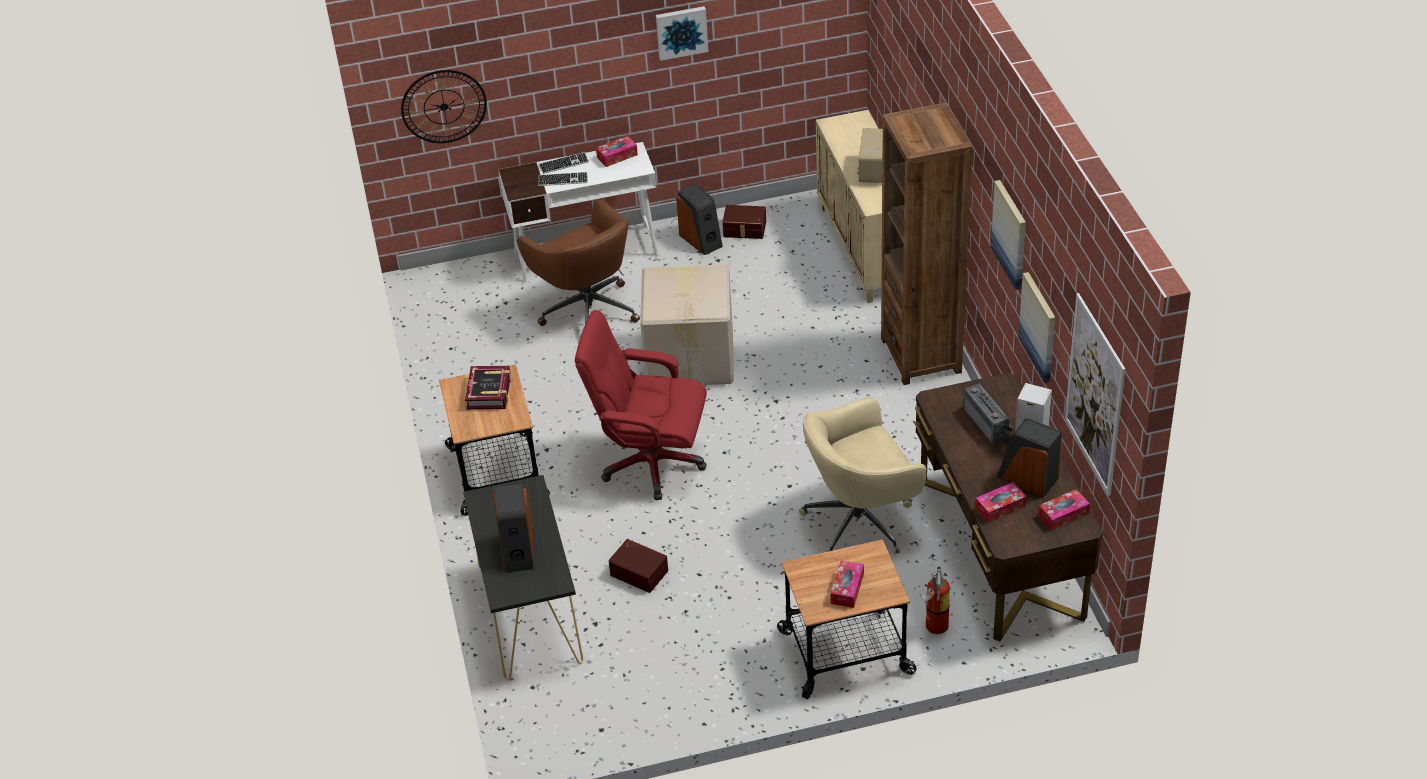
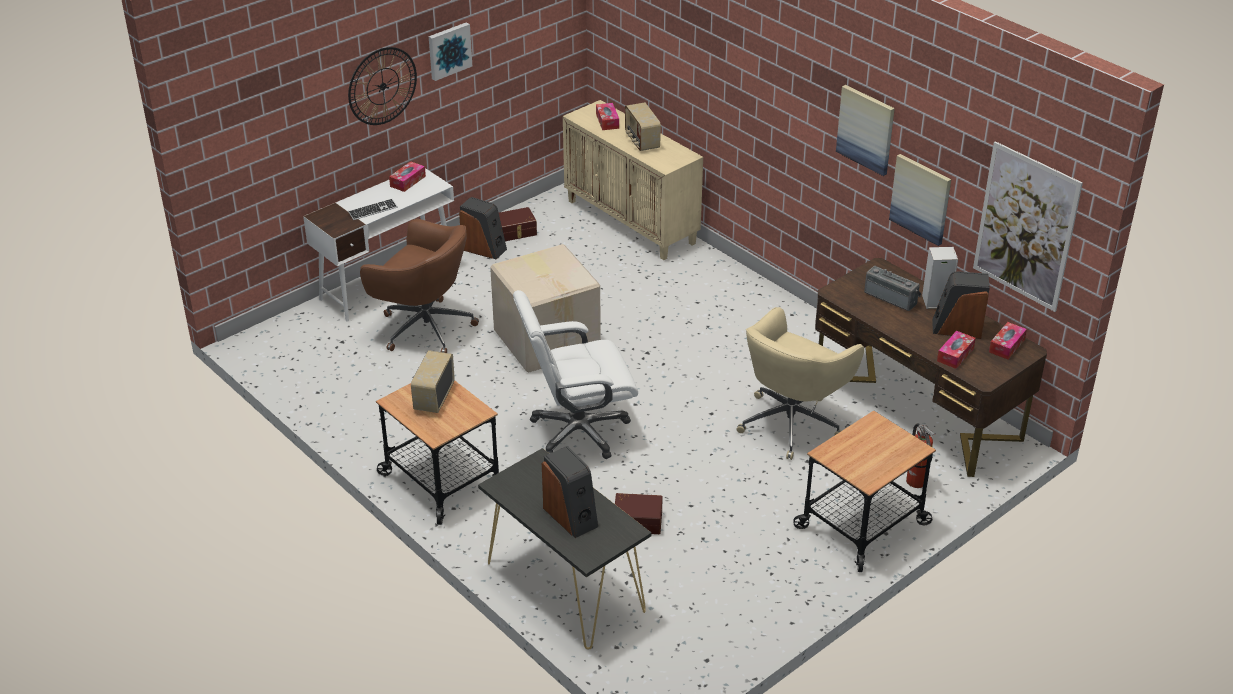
camera: 30 degrees left, 5 degrees down
wall clock [401,70,487,143] -> wall clock moved to [348,47,417,125]
book [465,366,511,410] -> radio [411,350,455,413]
keyboard [539,152,589,174] -> none
red office chair [575,310,707,500] -> white office chair [513,290,638,459]
tissue box [830,560,864,608] -> tissue box moved to [596,103,619,130]
brown bookcase [881,103,972,385] -> none

